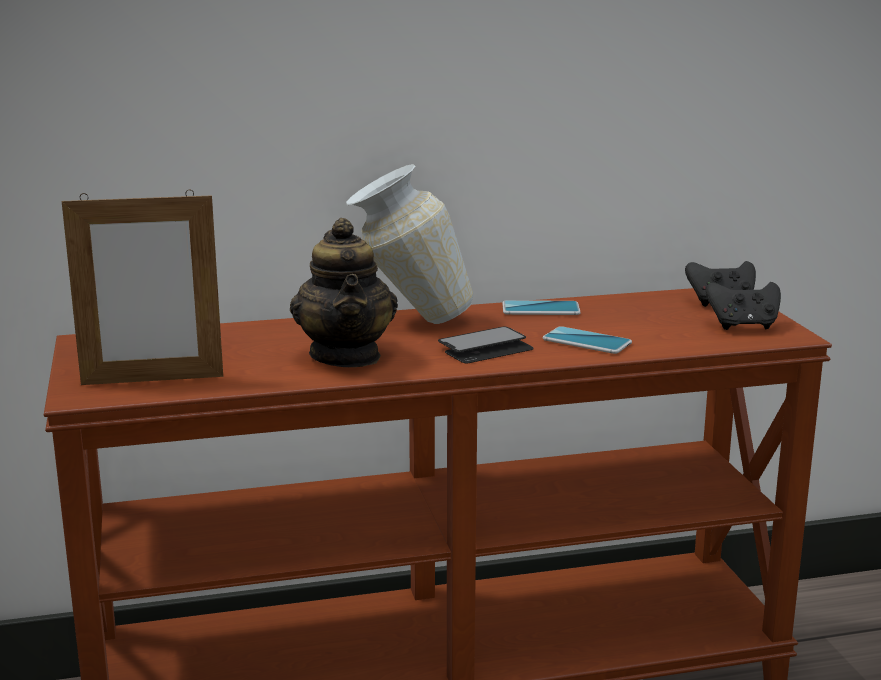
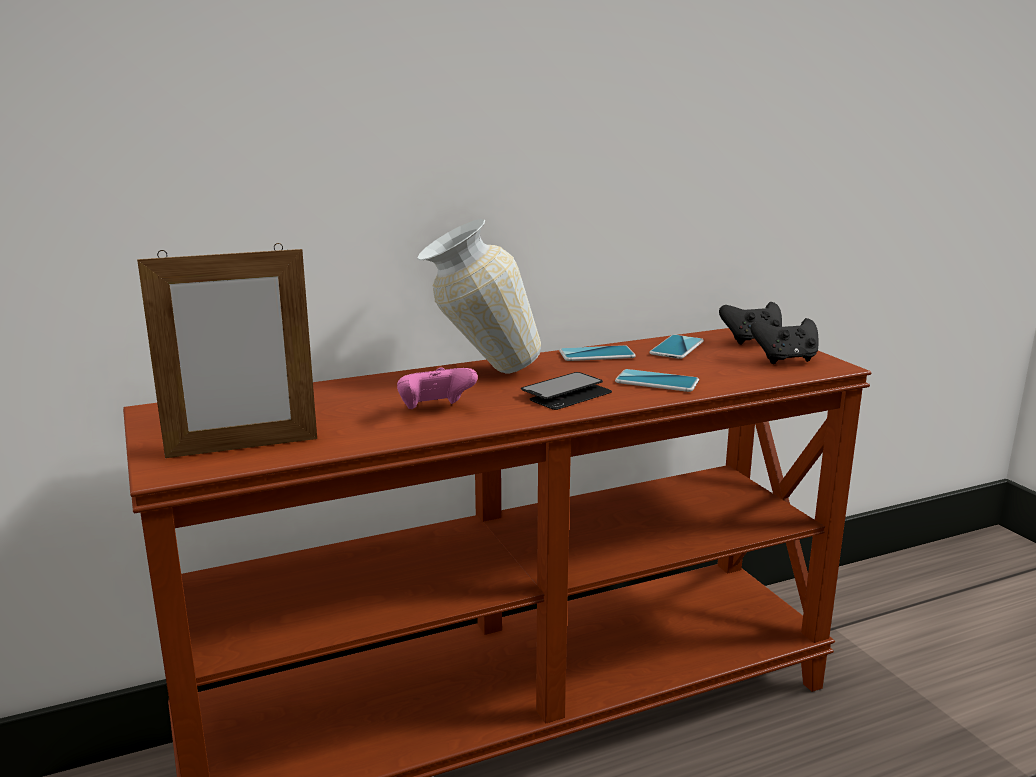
camera: 10 degrees left, 0 degrees up
teapot [290,218,398,367] -> pink game controller [397,367,478,409]
none -> phone [649,335,704,359]

